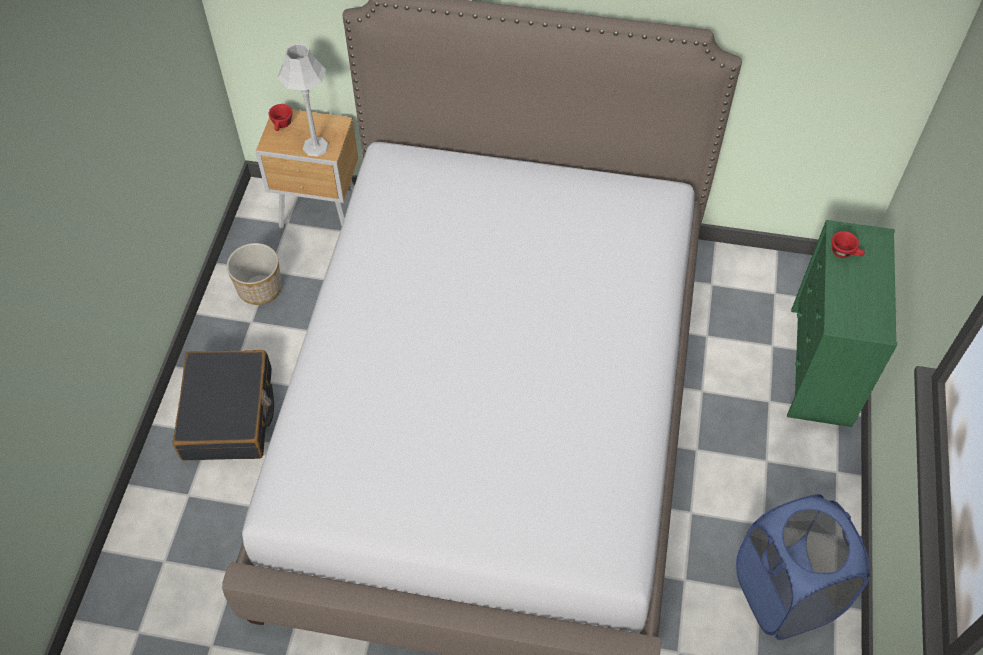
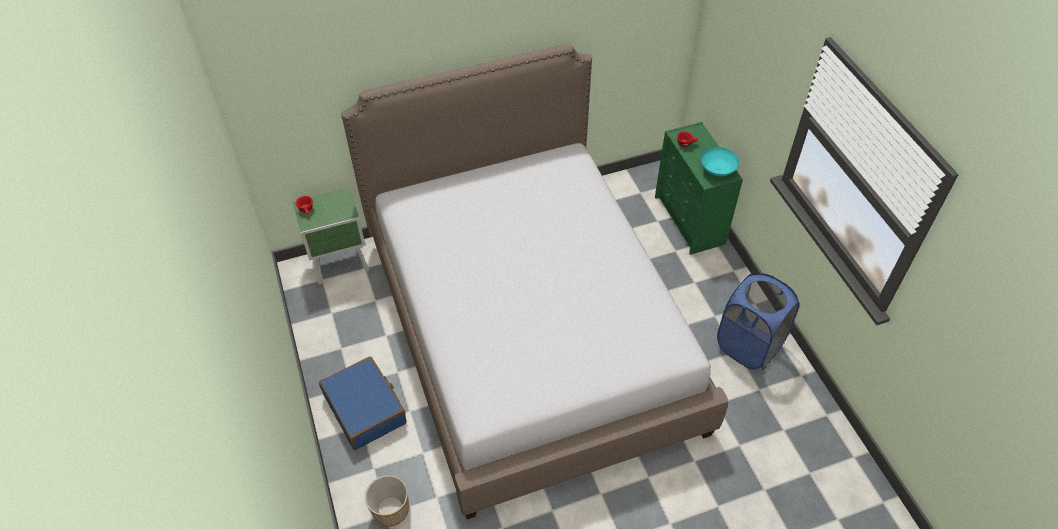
camera: 30 degrees left, 5 degrees down
black suitcase [173,350,274,460] -> blue suitcase [319,356,407,450]
planter [227,243,282,305] -> planter moved to [365,475,409,527]
brown nightstand [256,110,358,228] -> green nightstand [293,188,369,285]
grey table lamp [277,43,329,157] -> none
none -> turquoise bowl [701,147,739,176]

